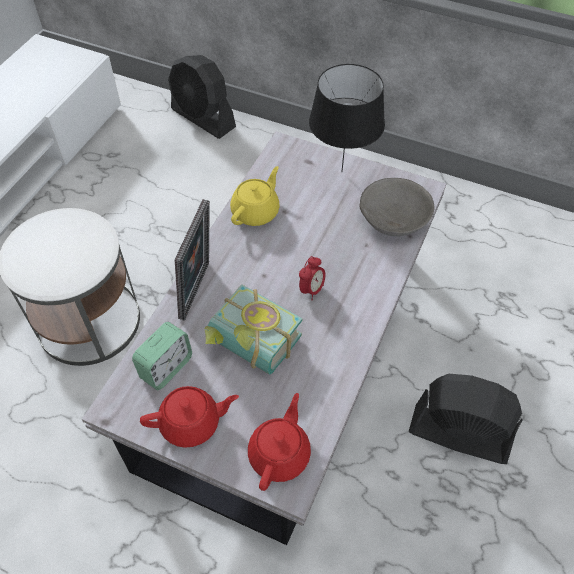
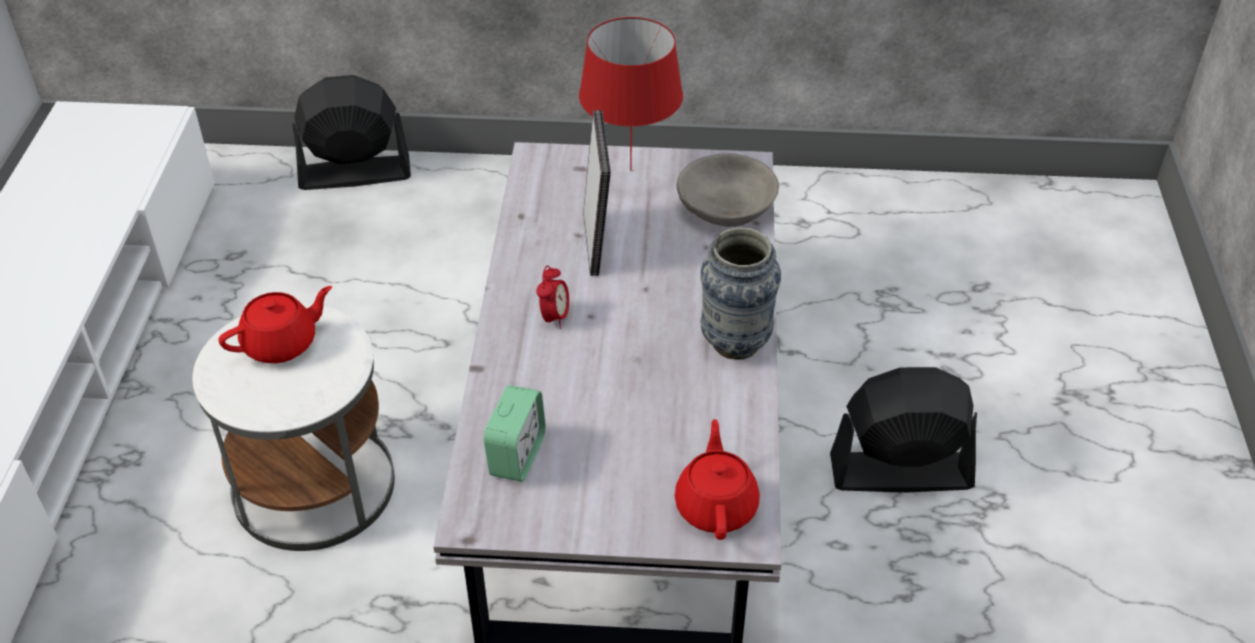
camera: 20 degrees left, 10 degrees down
red teapot [140,386,239,448] -> red teapot moved to [219,286,332,363]
black fan [168,55,236,139] -> black fan turned 150 degrees clockwise [292,75,411,190]
picture frame [175,199,210,321] -> picture frame moved to [583,110,611,276]
book [205,284,302,375] -> none
yellow teapot [230,166,280,226] -> none
alarm clock [299,256,325,300] -> alarm clock moved to [536,265,569,329]
black table lamp [309,64,385,172] -> red table lamp [579,17,683,171]
none -> vase [700,227,781,359]

